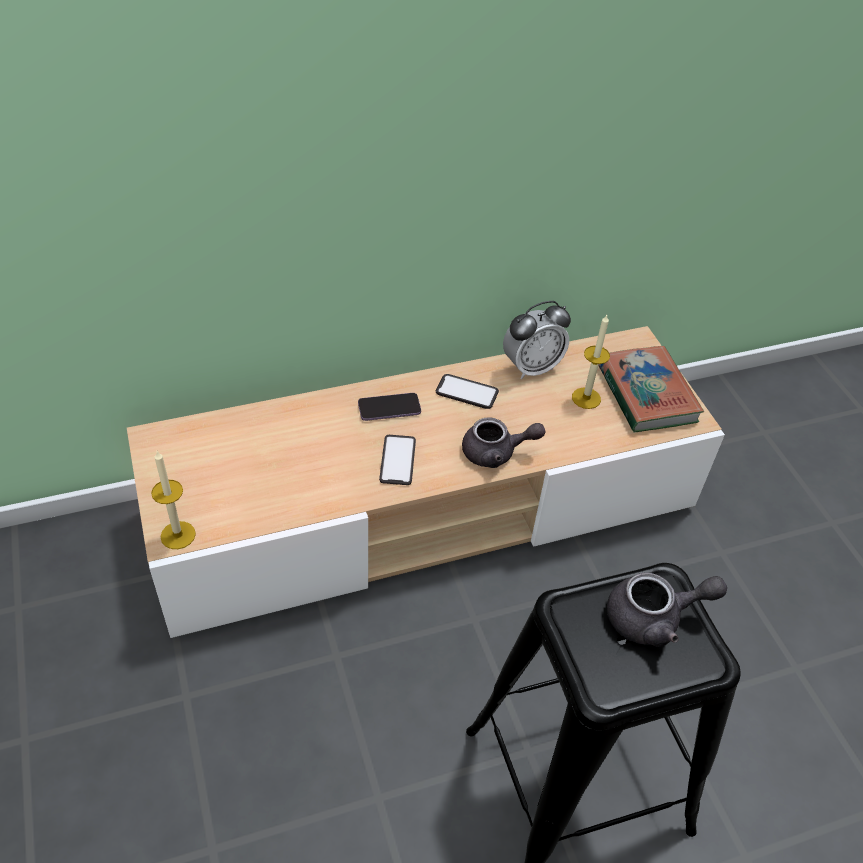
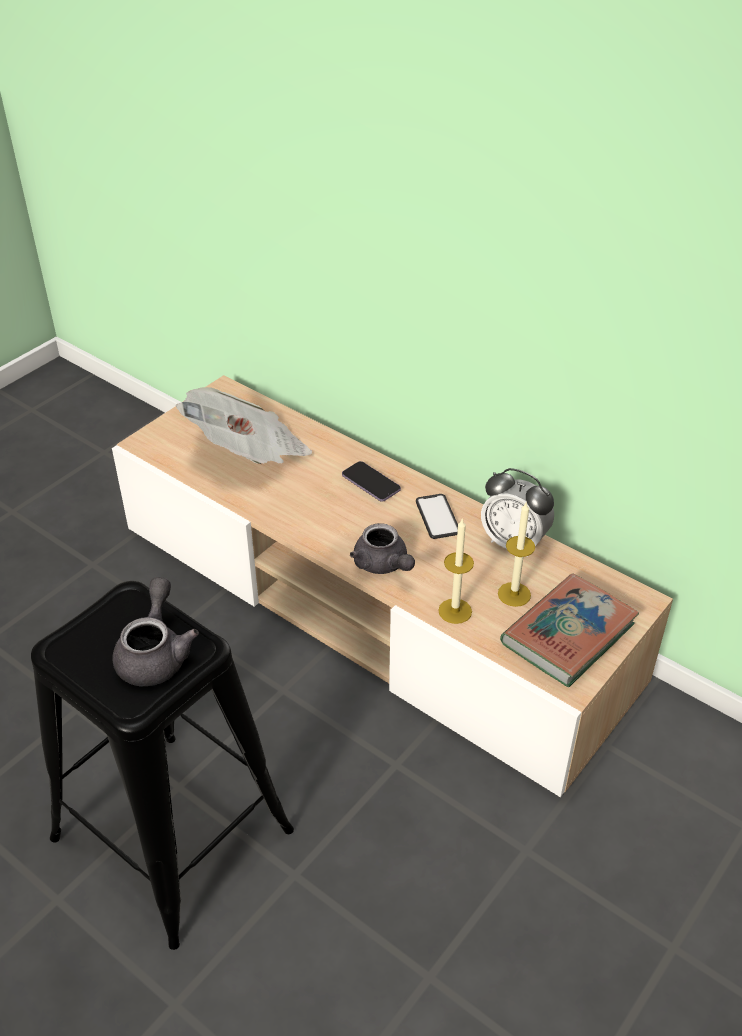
camera: 60 degrees right, 5 degrees down
candle [151,451,196,549] -> candle moved to [438,518,474,624]
phone [379,435,416,485] -> none
grey teapot [607,572,727,647] -> grey teapot turned 135 degrees counterclockwise [112,577,199,686]
none -> newspaper [176,387,312,464]

